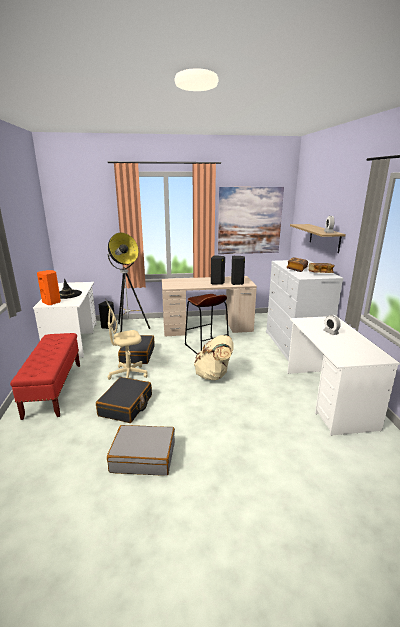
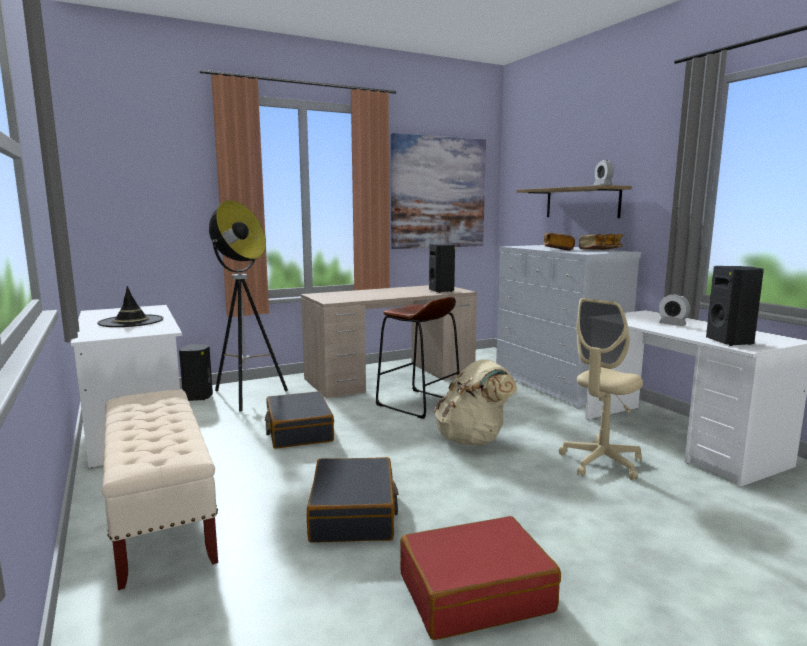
camera: 20 degrees left, 10 degrees down
red bench [10,333,80,420] -> beige bench [102,389,218,590]
orange speaker [37,270,61,305] -> none
beige office chair [105,299,148,380] -> beige office chair moved to [559,298,643,480]
grey suitcase [107,425,175,476] -> red suitcase [400,516,561,640]
black speaker [211,255,225,285] -> black speaker moved to [706,266,764,346]

